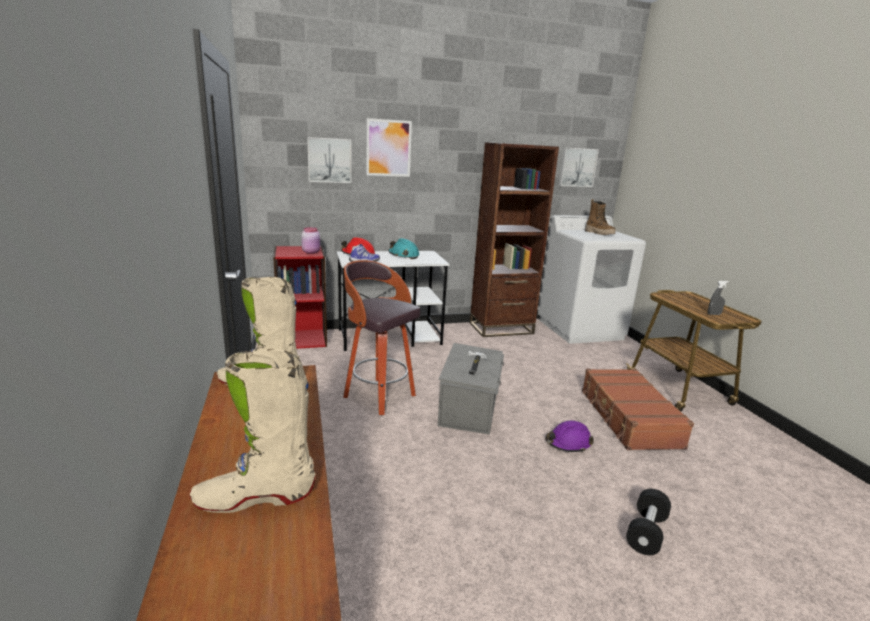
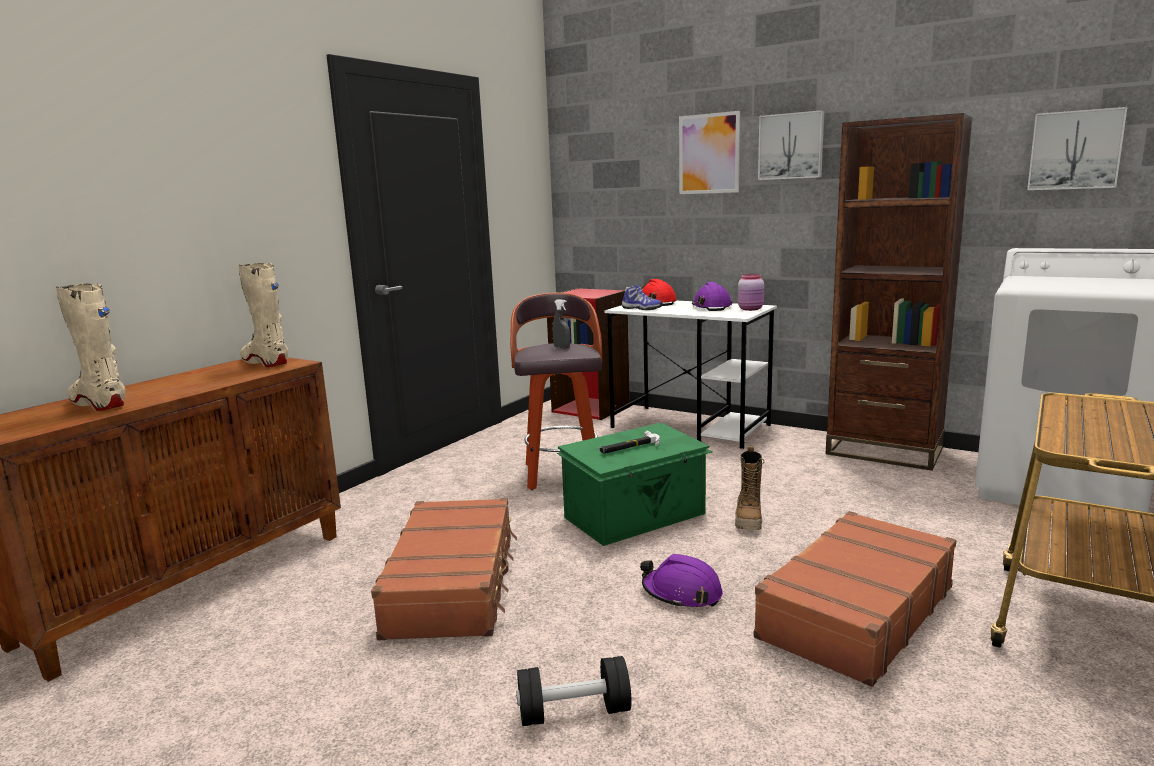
camera: 50 degrees right, 5 degrees down
pink jar [301,227,320,254] -> pink jar moved to [738,274,764,311]
picture [307,137,351,183] -> picture moved to [758,110,824,180]
turquoise hard hat [389,238,419,259] -> purple hard hat [692,282,733,311]
grey storage box [437,343,504,435] -> green storage box [557,423,713,546]
boot [585,199,616,235] -> boot moved to [735,446,765,530]
grey spray bottle [708,281,729,315] -> grey spray bottle moved to [553,299,570,349]
none -> brown suitcase [371,498,517,640]

